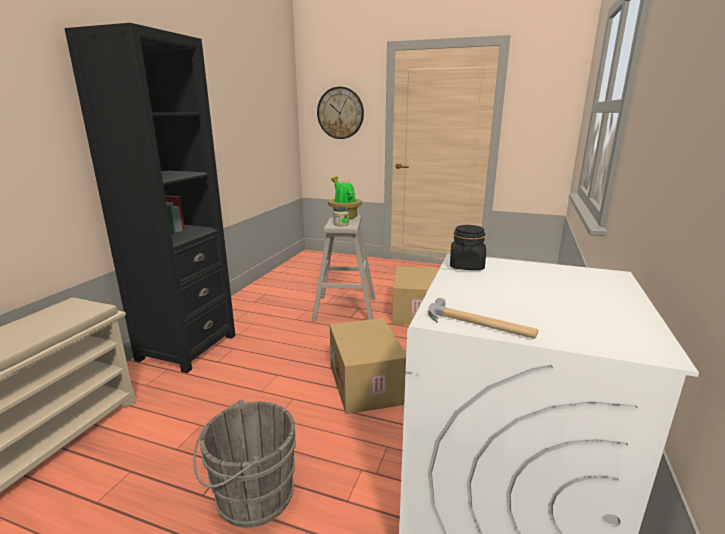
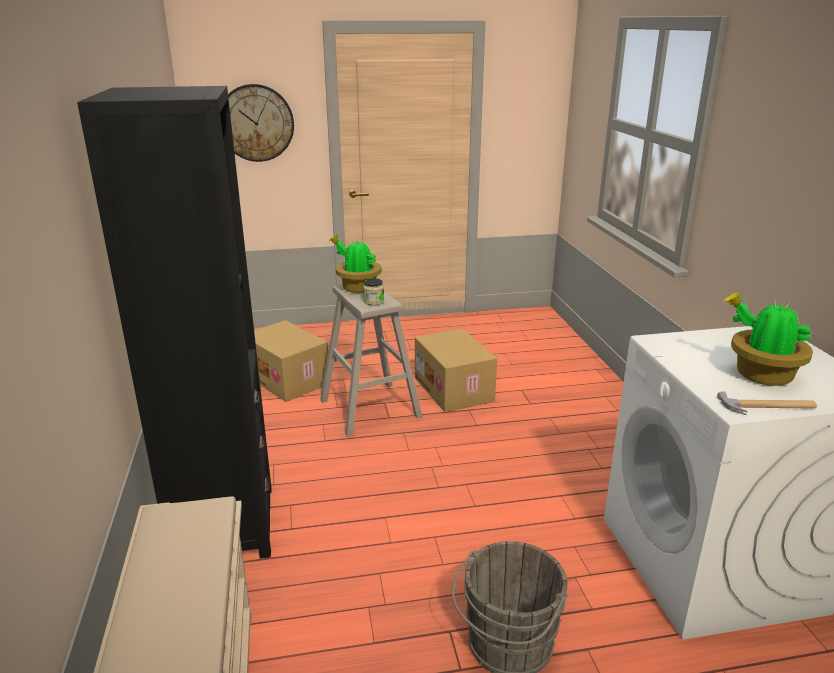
camera: 30 degrees left, 5 degrees up
cardboard box [330,318,406,414] -> cardboard box moved to [254,320,328,402]
black jar [450,225,486,270] -> none
none -> potted plant [724,292,815,386]

